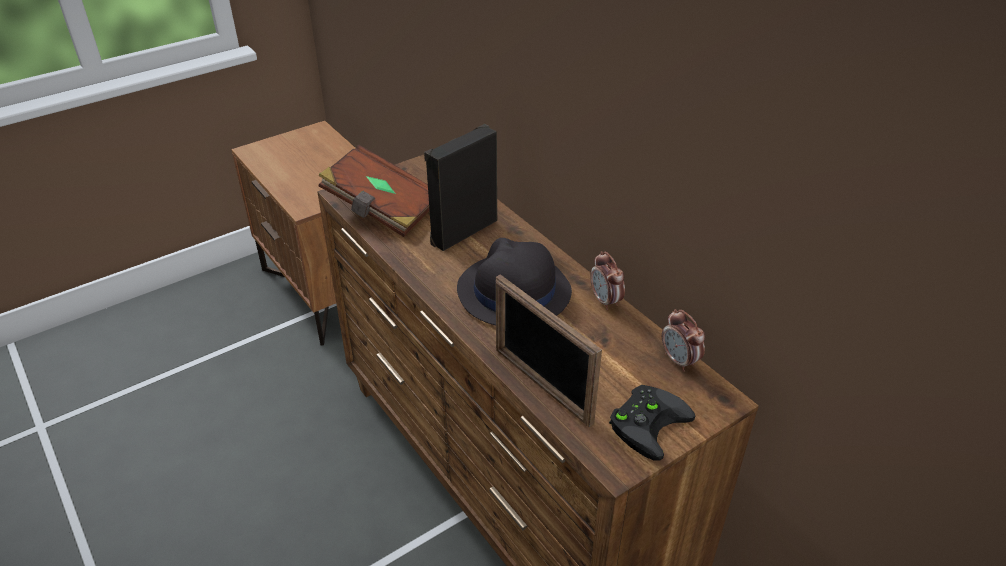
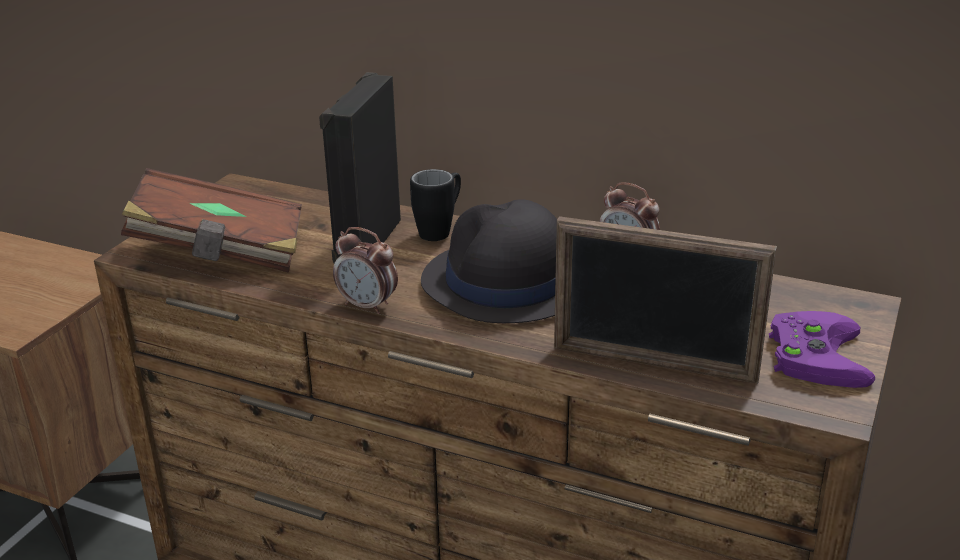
camera: 30 degrees left, 10 degrees down
black game controller [609,385,695,461] -> purple game controller [769,311,875,388]
alarm clock [662,309,705,372] -> alarm clock moved to [333,227,398,315]
none -> black mug [410,169,461,241]

